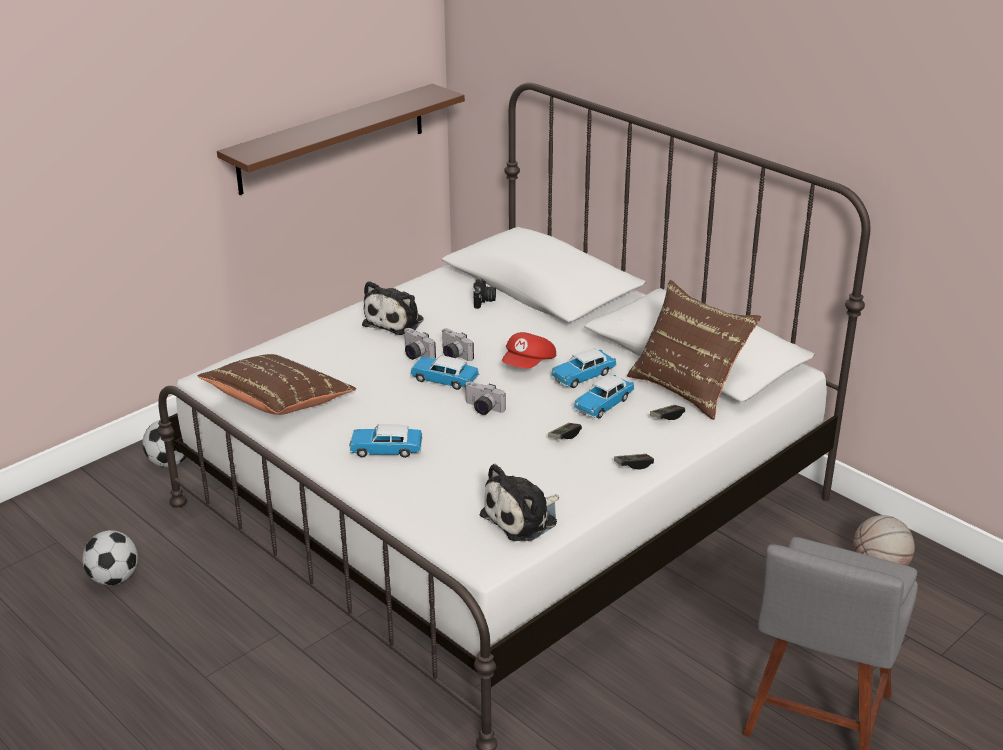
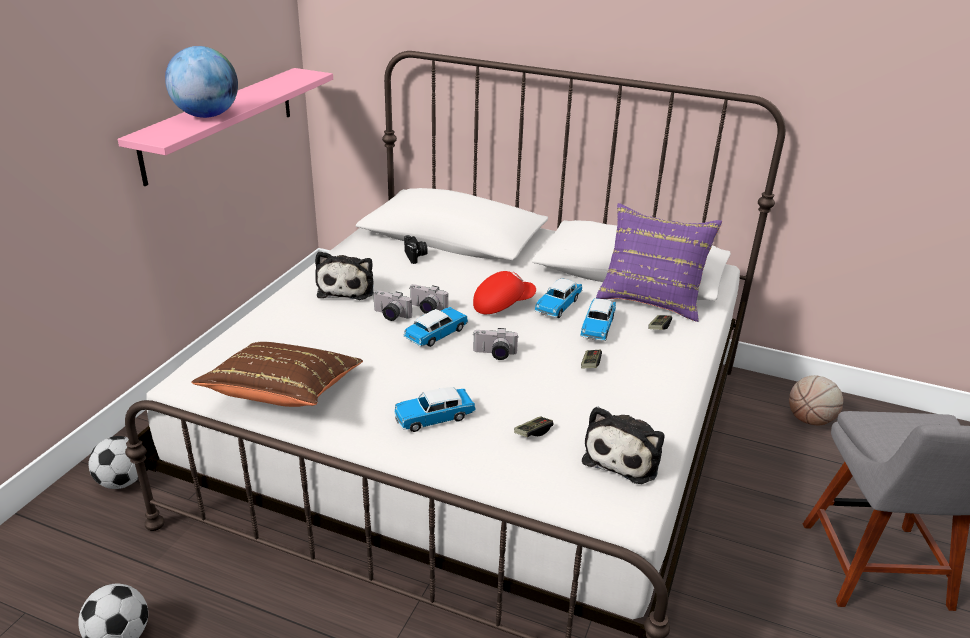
camera: 25 degrees left, 0 degrees up
brown shelf [217,84,465,195] -> pink shelf [118,68,333,186]
toy car [410,355,479,390] -> toy car turned 135 degrees clockwise [403,307,468,347]
red cap [502,332,556,368] -> red cap turned 120 degrees counterclockwise [473,271,536,314]
game controller [614,454,654,470] -> game controller moved to [514,417,553,437]
brown pillow [627,280,762,420] -> purple pillow [596,203,722,322]
none -> globe [165,46,238,118]

